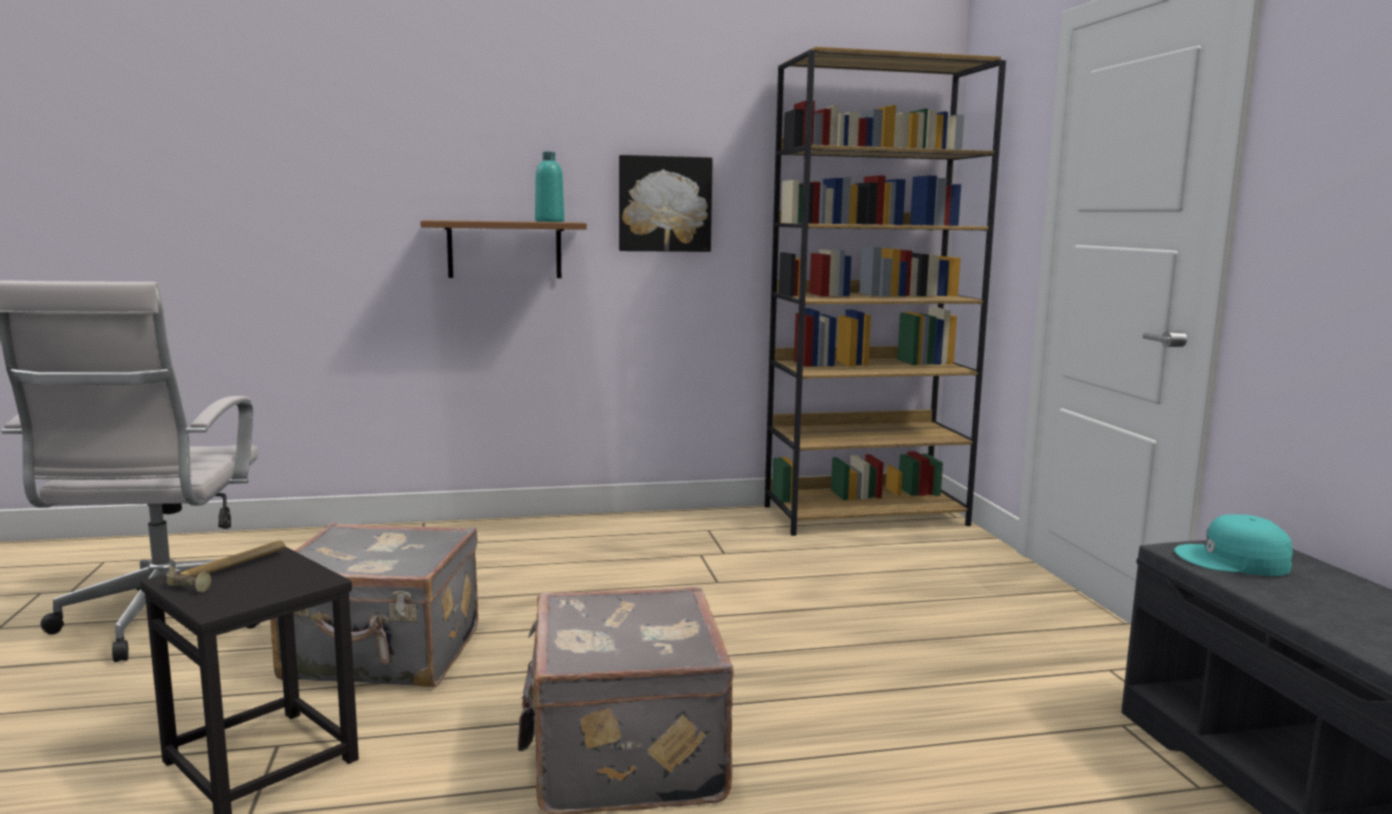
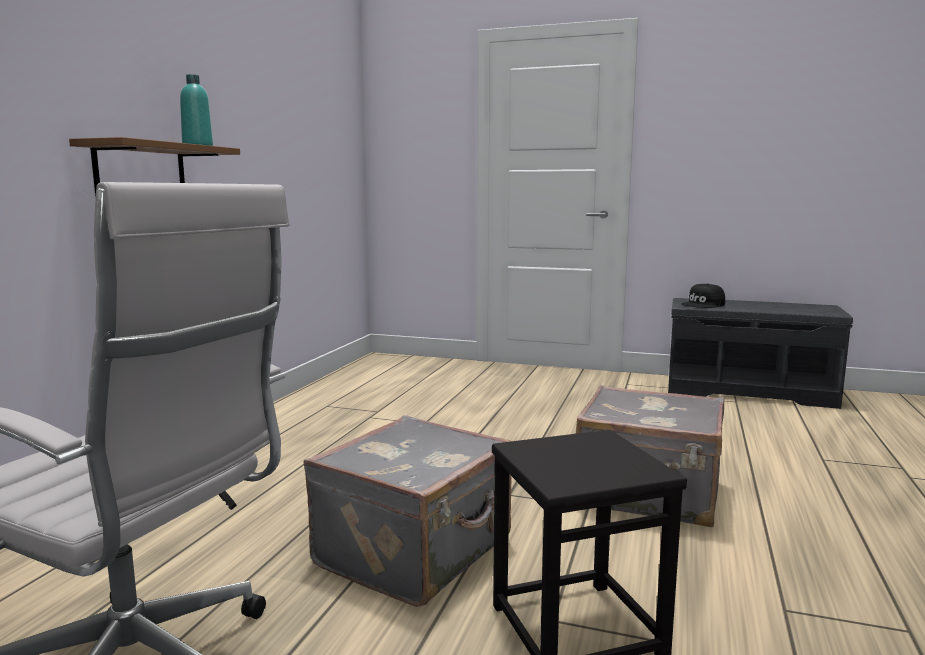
camera: 60 degrees left, 0 degrees up
hammer [166,541,285,593] -> none
picture [619,155,713,252] -> none
brown bookcase [765,46,1006,536] -> none
turquoise cap [1174,514,1293,576] -> black cap [681,283,725,308]

